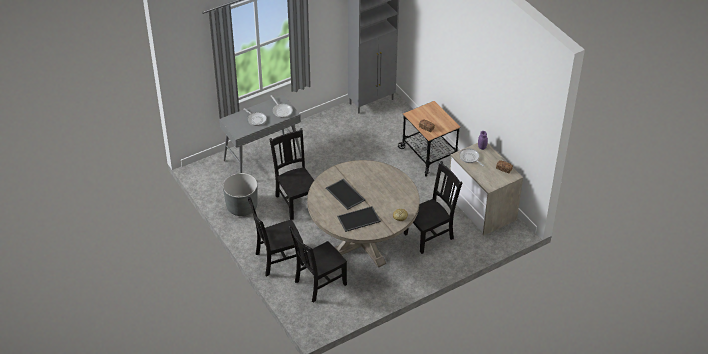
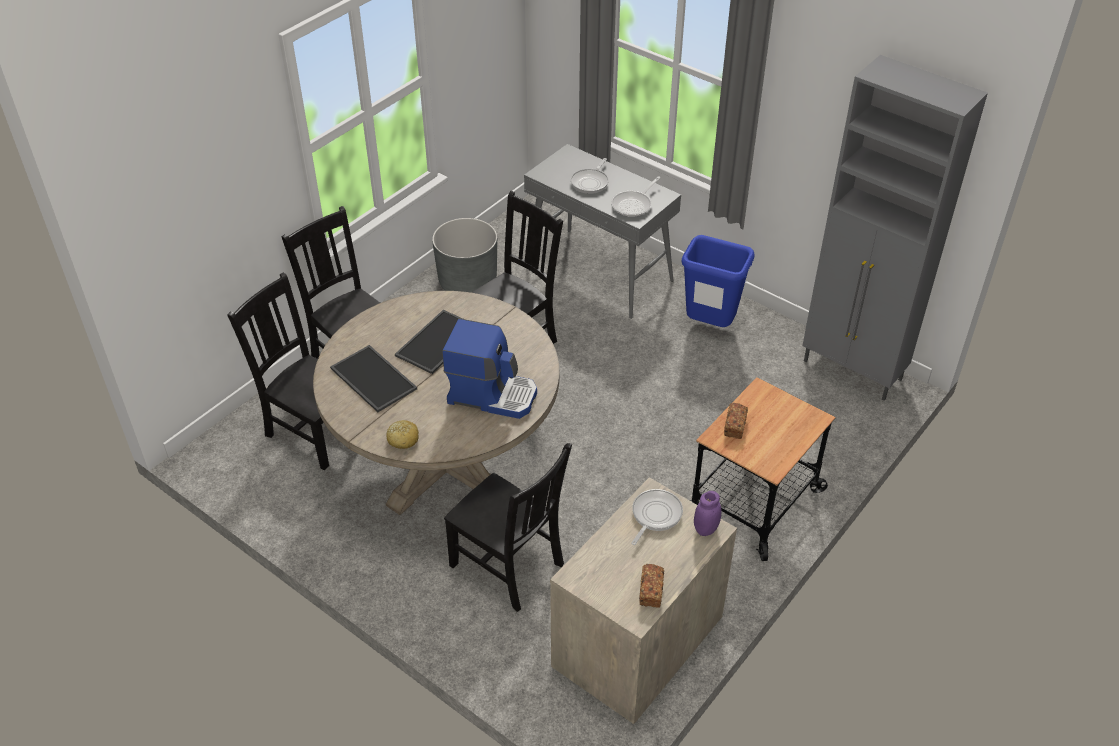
camera: 70 degrees right, 0 degrees up
none -> coffee machine [442,319,537,419]
none -> blue trash can [681,235,754,327]

